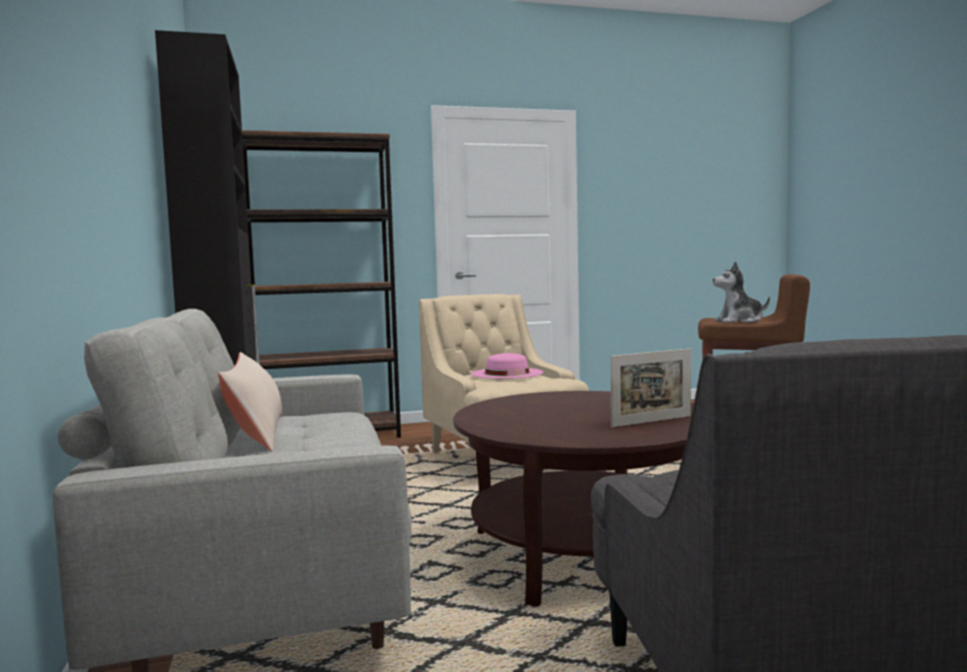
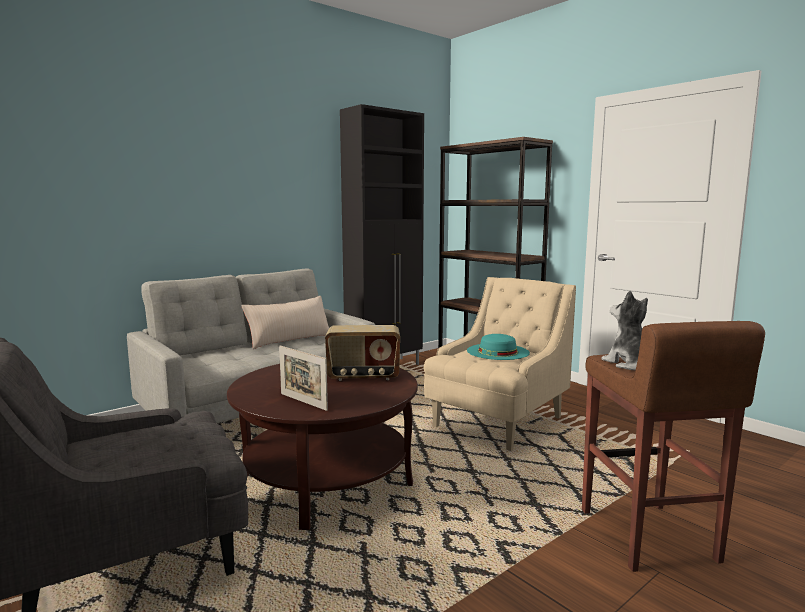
camera: 65 degrees right, 5 degrees up
pink hat [471,353,543,379] -> turquoise hat [467,334,530,360]
none -> radio [325,325,400,381]

